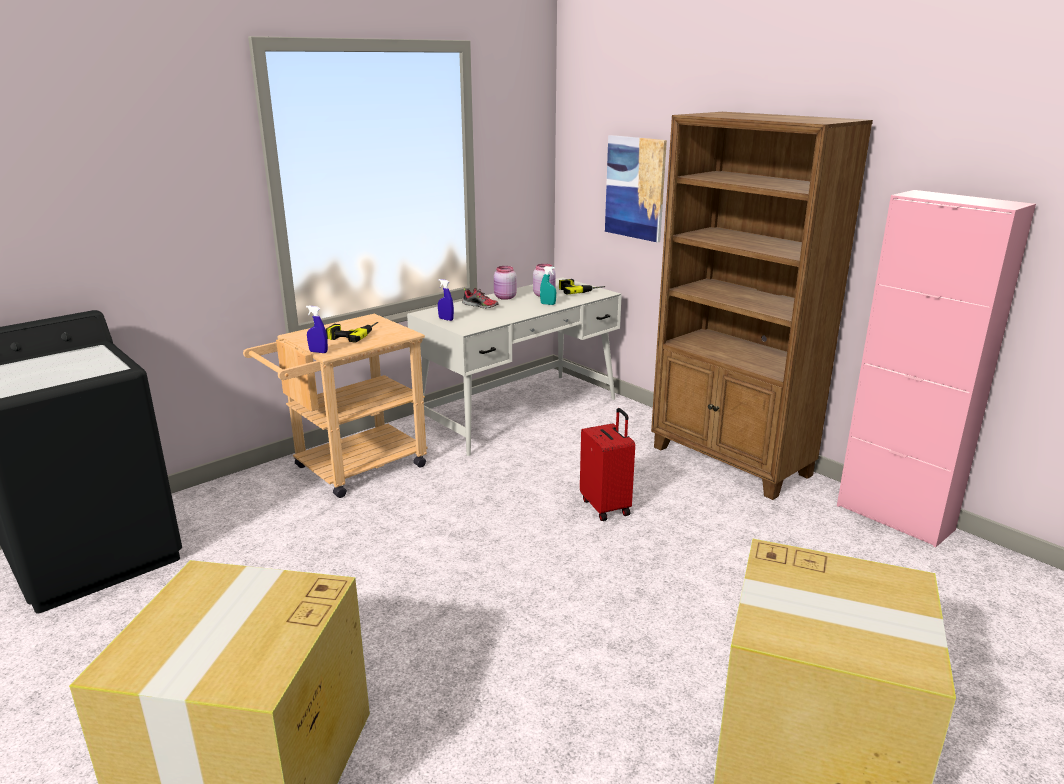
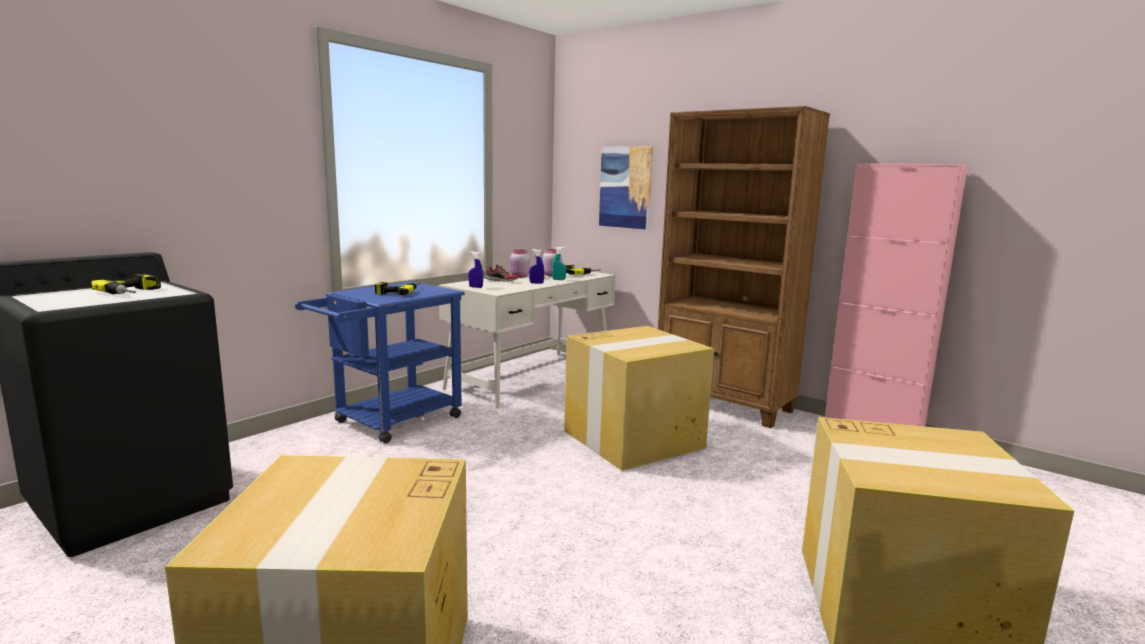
camera: 10 degrees left, 10 degrees down
beige cart [243,314,428,498] -> blue cart [295,281,465,443]
blue spray bottle [306,306,328,353] -> blue spray bottle moved to [529,249,544,284]
red suitcase [580,408,635,521] -> cardboard box [564,326,714,471]
none -> power drill [91,274,161,294]

